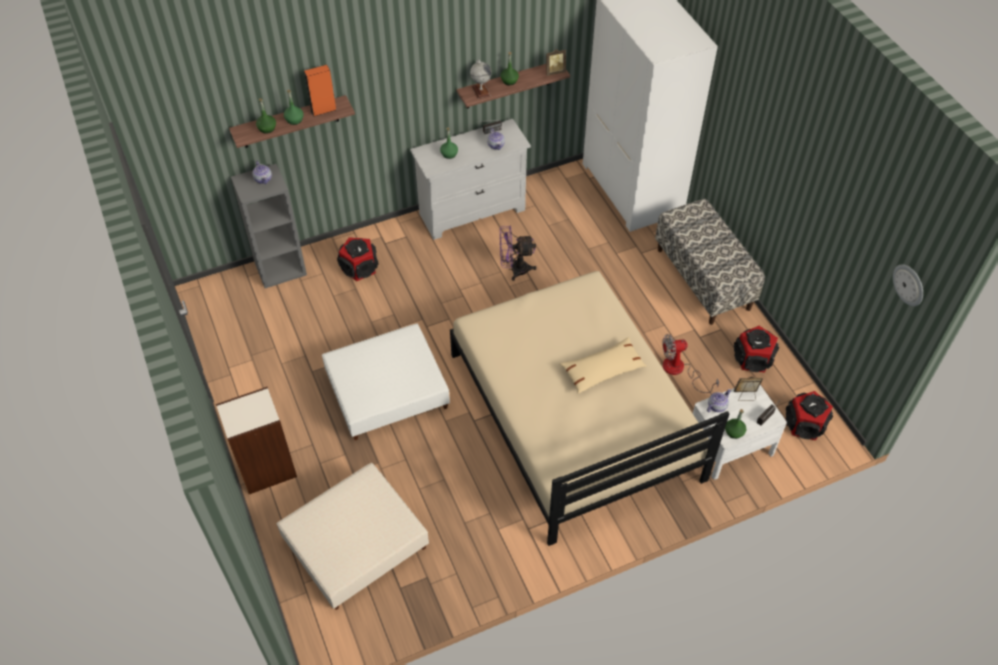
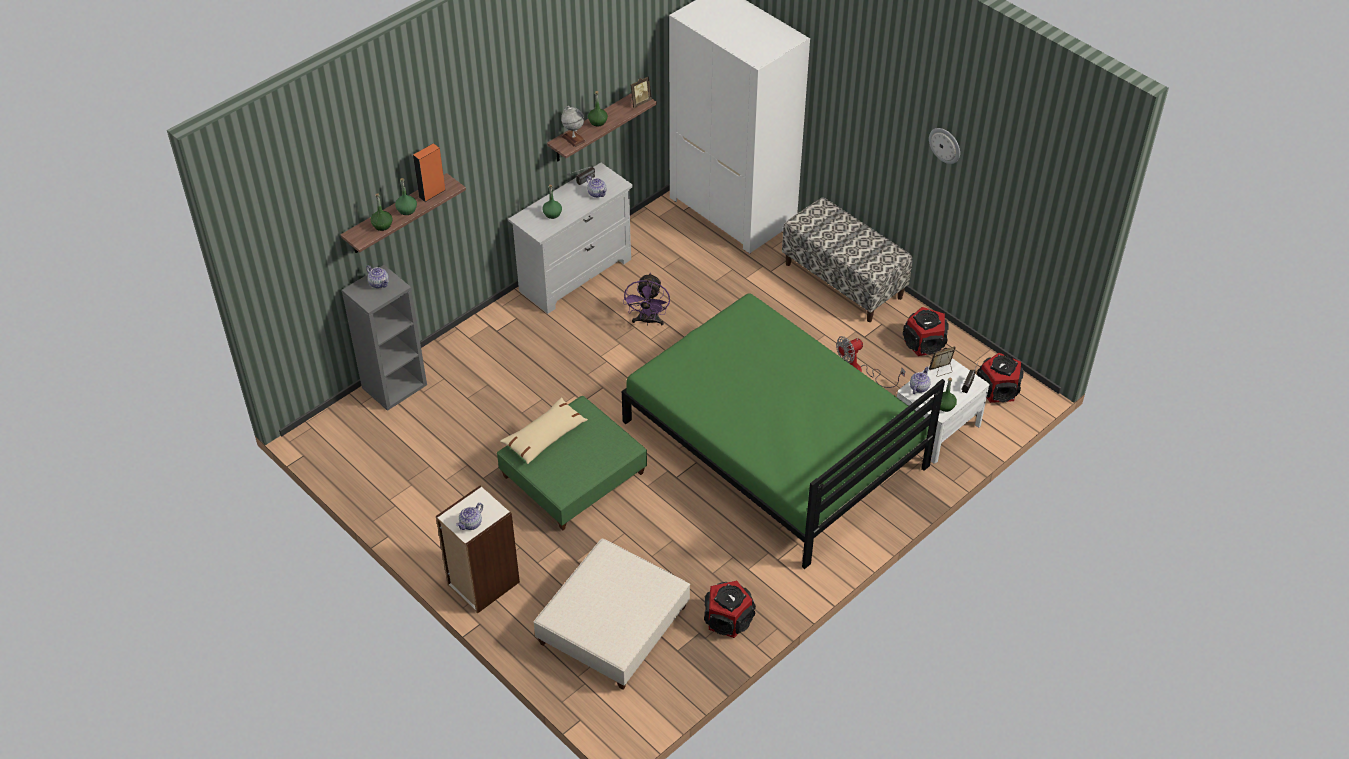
camera: 20 degrees left, 5 degrees down
white ottoman [322,324,450,440] -> green ottoman [497,396,647,530]
speaker [337,237,379,281] -> speaker moved to [704,580,756,638]
beige bed [450,271,729,546] -> green bed [622,293,945,569]
purple fan [500,226,537,281] -> purple fan turned 60 degrees counterclockwise [623,273,670,326]
beige pillow [560,337,647,394] -> beige pillow moved to [500,397,588,464]
wall clock [893,264,923,306] -> wall clock moved to [929,128,960,164]
none -> teapot [456,503,483,530]

